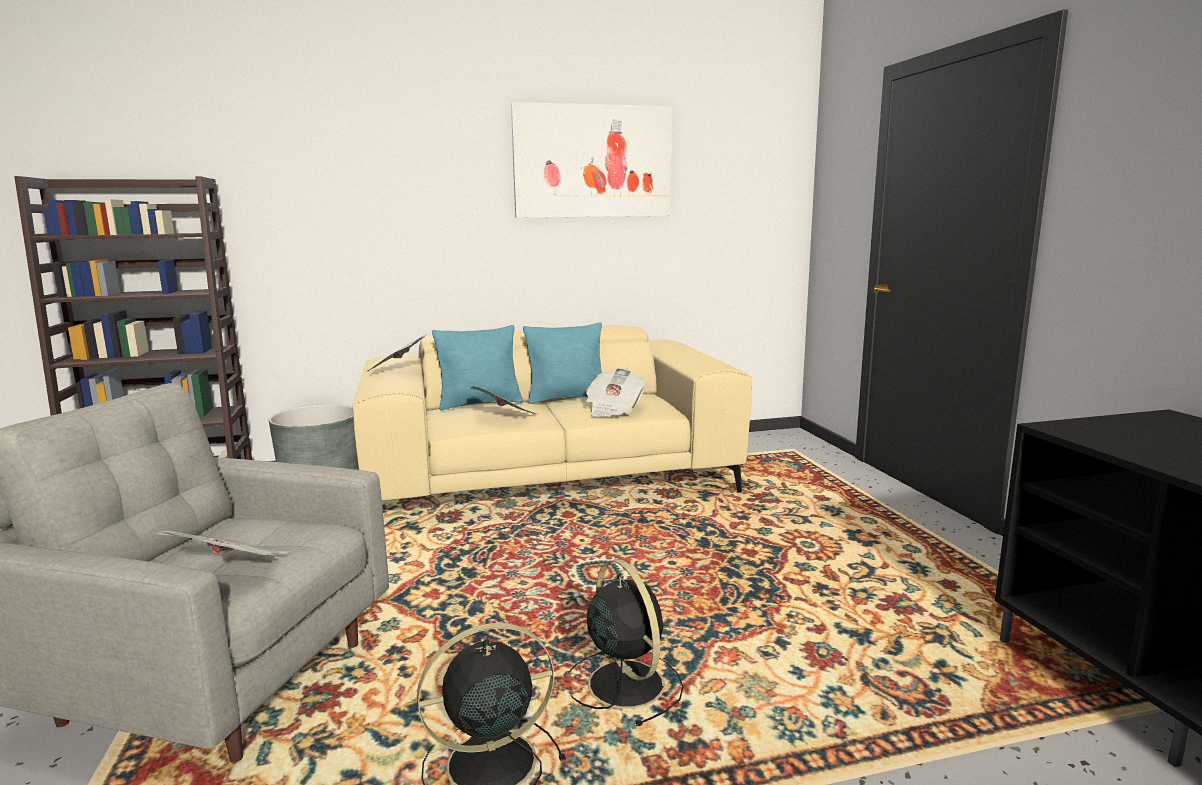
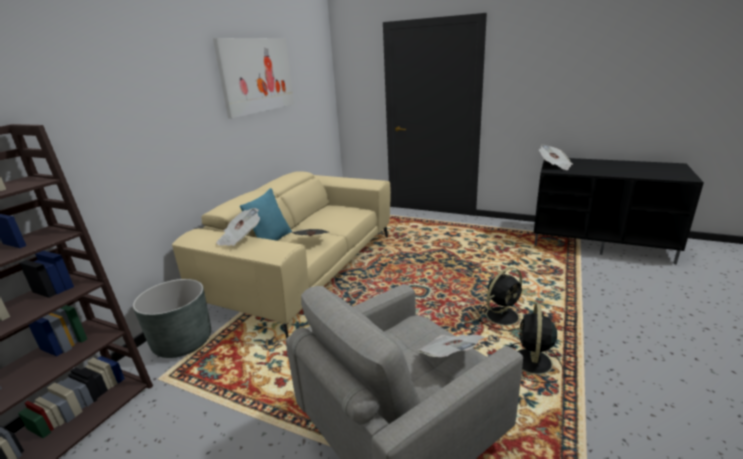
camera: 50 degrees left, 10 degrees up
turquoise pillow [523,322,602,404] -> none
black fan [568,559,683,726] -> black fan turned 135 degrees clockwise [478,267,527,331]
newspaper [586,368,647,417] -> newspaper moved to [539,145,573,170]

